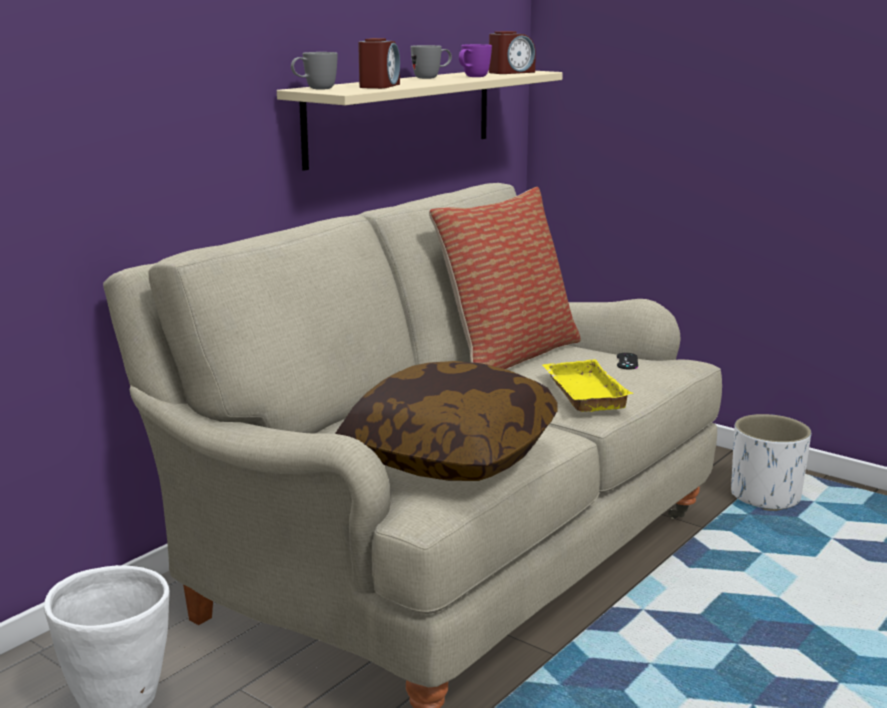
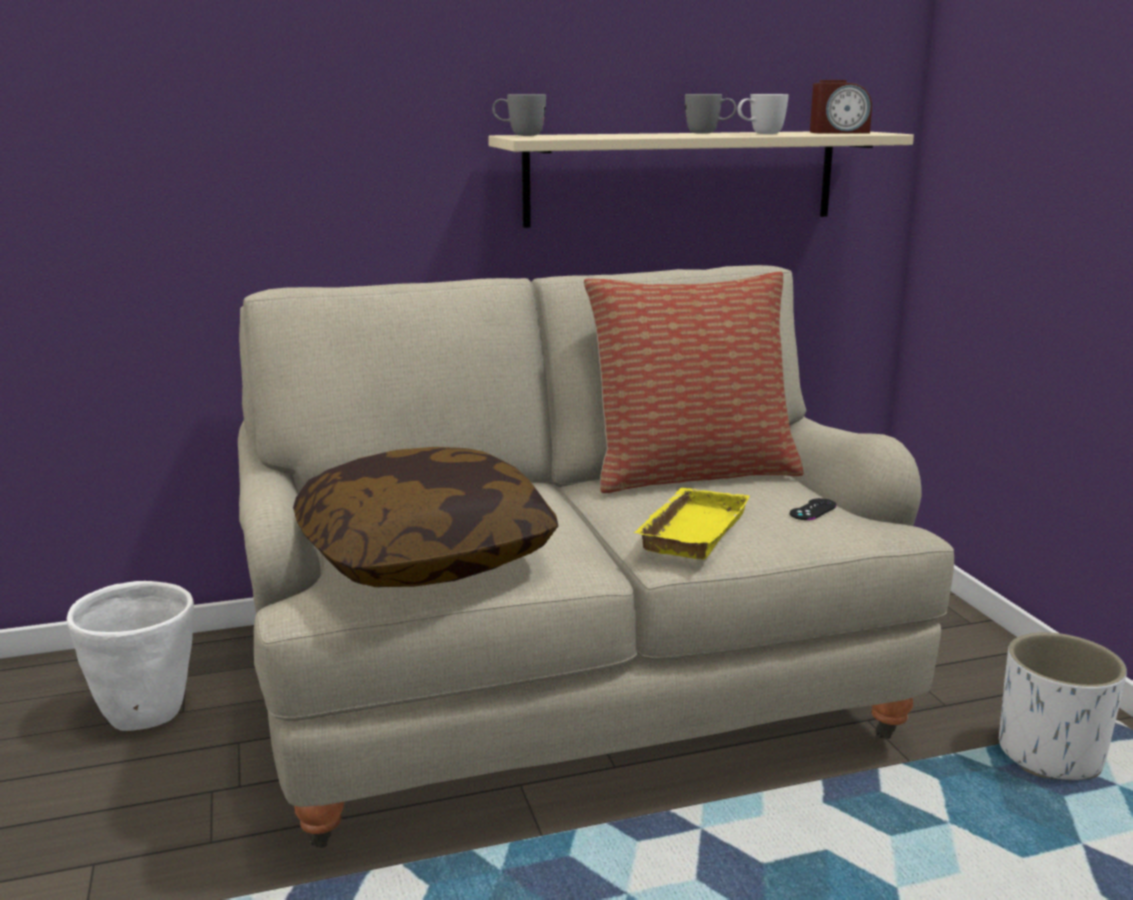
camera: 35 degrees right, 0 degrees up
alarm clock [358,38,400,89] -> none
purple mug [459,44,492,77] -> white mug [737,94,789,134]

